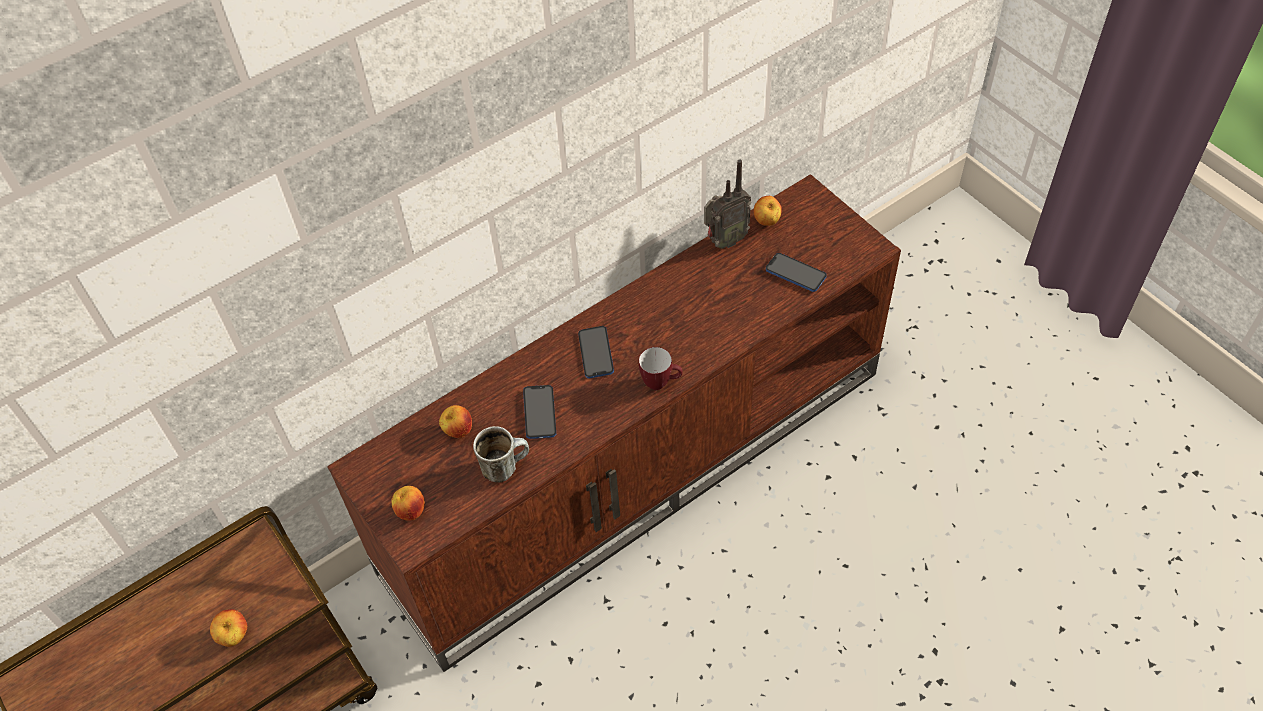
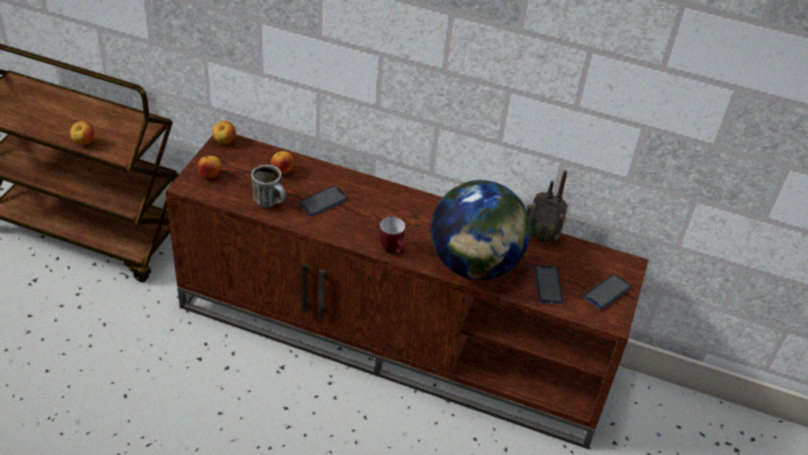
camera: 50 degrees right, 10 degrees down
phone [578,326,614,379] -> phone moved to [584,274,631,309]
apple [754,196,782,226] -> apple moved to [212,121,236,144]
none -> globe [430,180,531,280]

